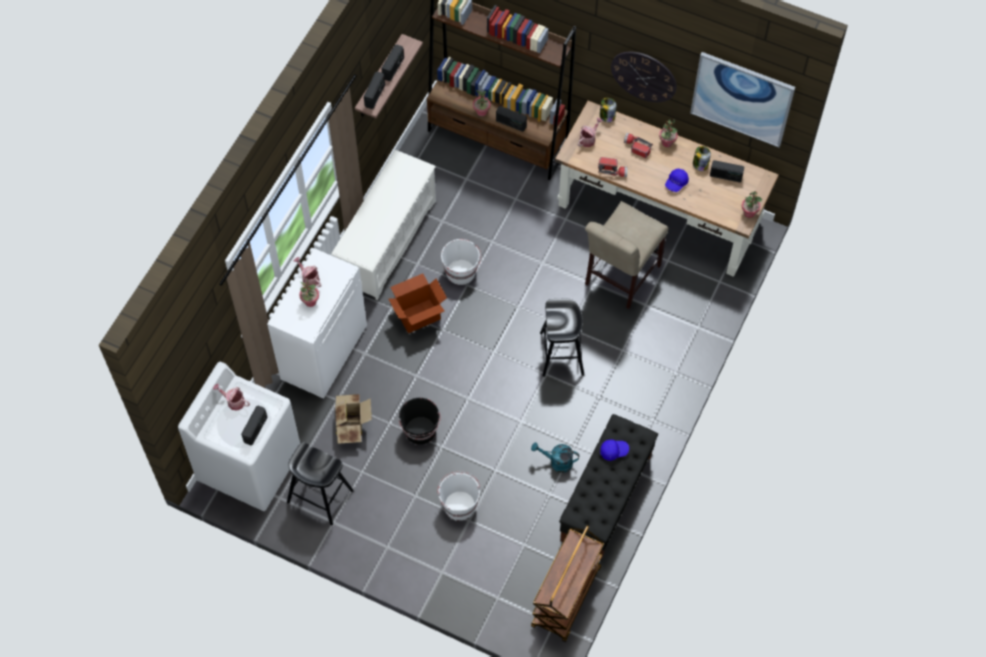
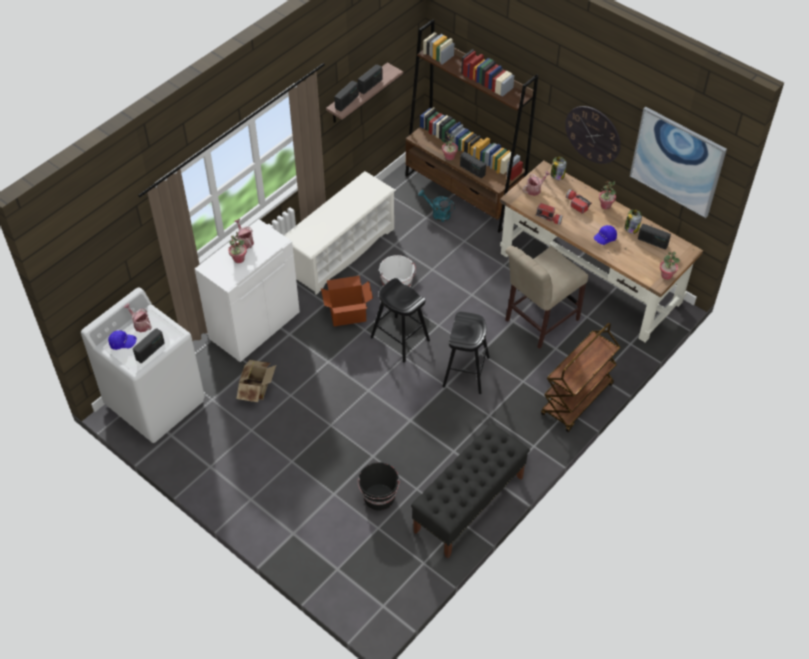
camera: 15 degrees right, 10 degrees down
black stool [287,443,354,525] -> black stool moved to [371,278,430,362]
black bucket [399,398,441,445] -> black bucket moved to [358,462,399,511]
white bucket [437,471,480,521] -> none
turquoise watering can [531,442,579,473] -> turquoise watering can moved to [418,190,455,222]
brown cart [531,525,604,642] -> brown cart moved to [541,323,621,432]
blue cap [600,439,629,461] -> blue cap moved to [108,330,137,350]

